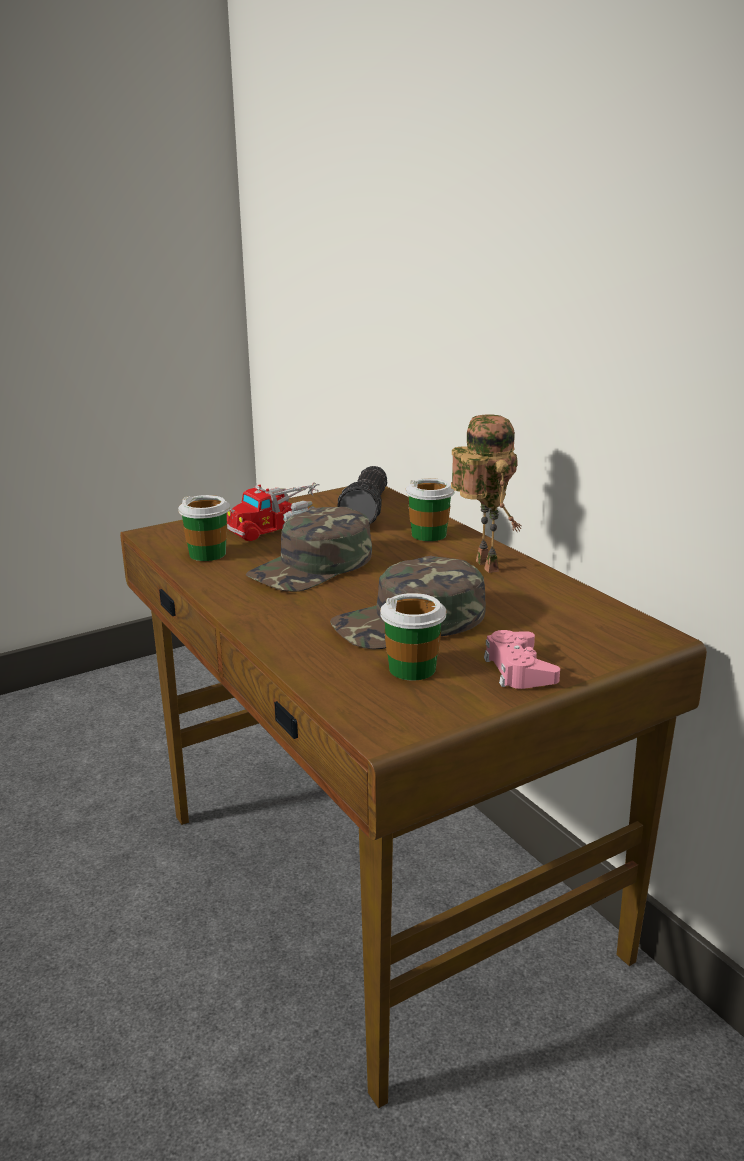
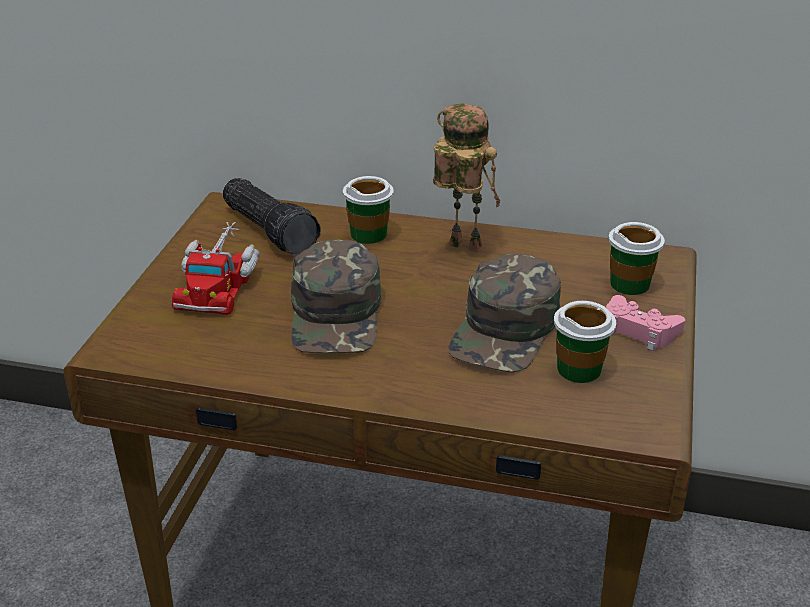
camera: 45 degrees left, 10 degrees up
cup [178,495,230,561] -> cup moved to [609,222,665,295]

